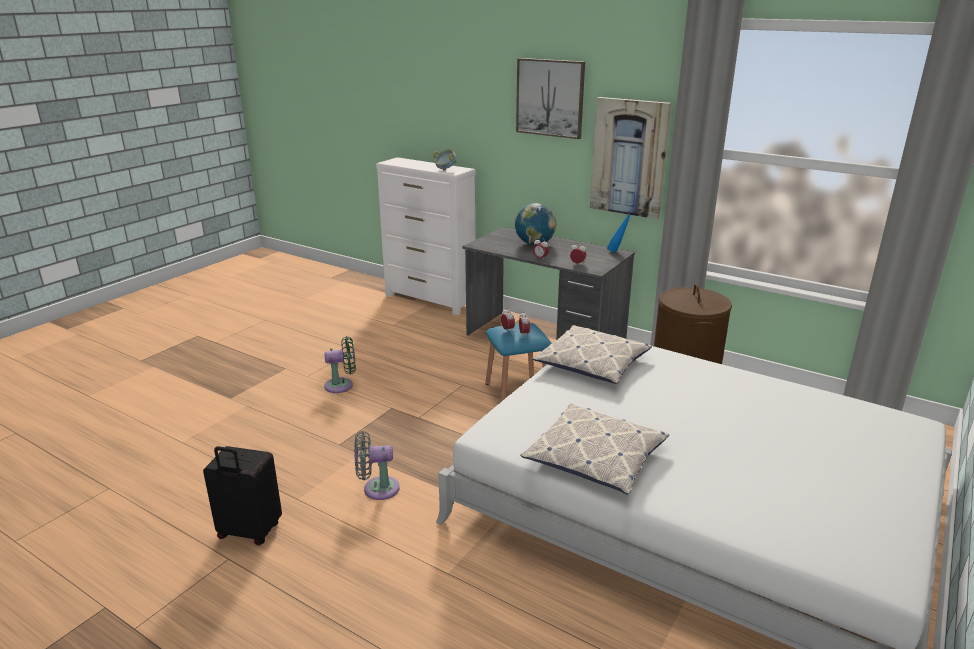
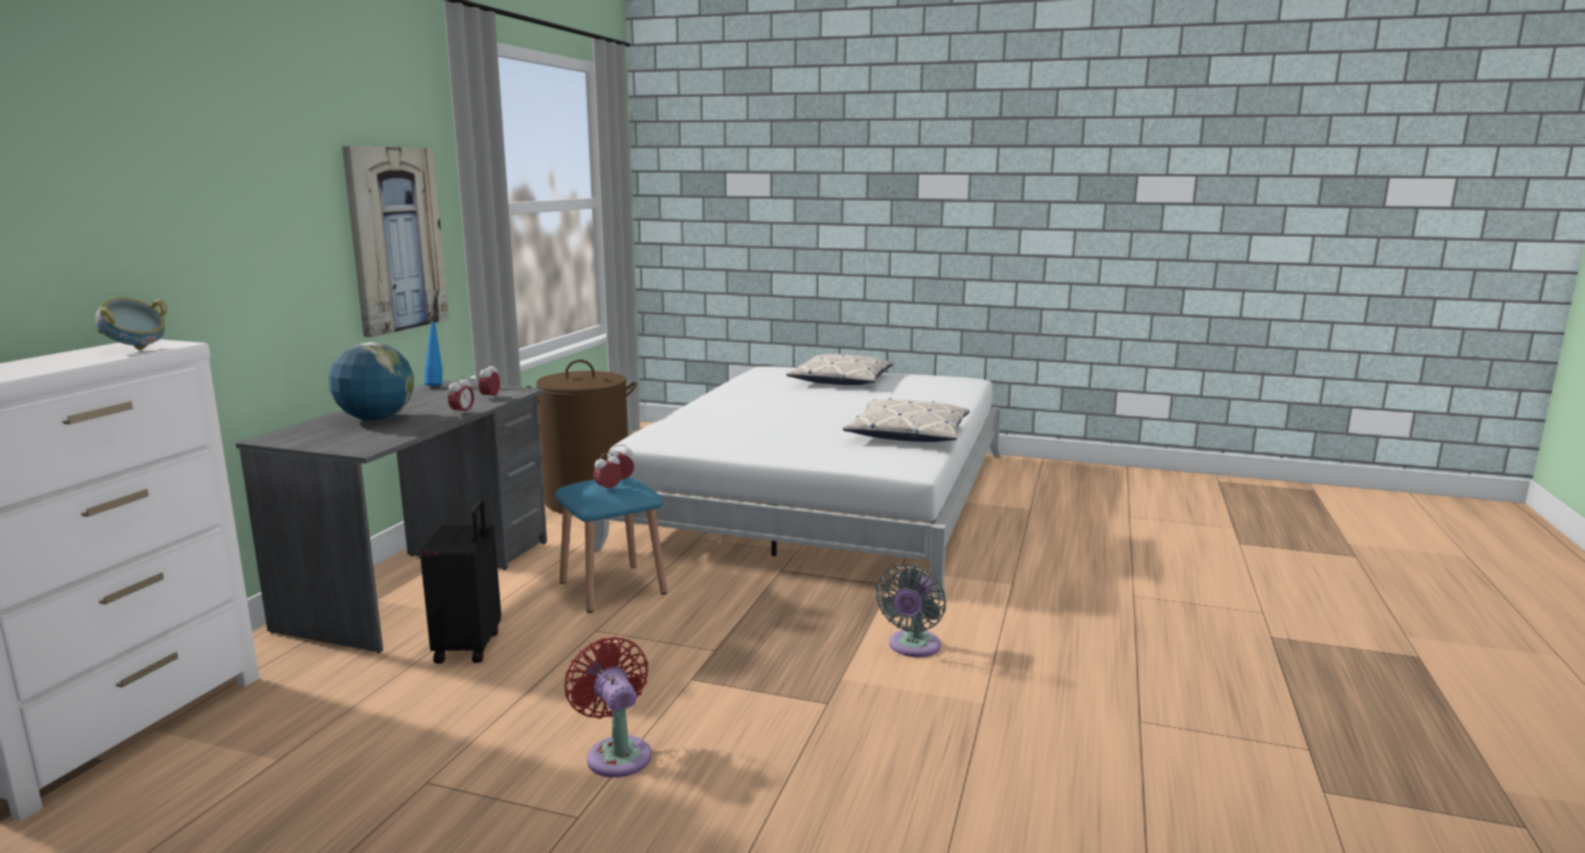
camera: 105 degrees left, 10 degrees down
black suitcase [203,446,282,545] -> black suitcase moved to [420,500,501,663]
green fan [324,336,356,393] -> red fan [564,637,652,778]
grey fan [354,431,400,500] -> grey fan turned 45 degrees clockwise [876,564,946,657]
picture [516,58,585,139] -> none
pillow [532,325,652,384] -> pillow moved to [786,353,894,385]

